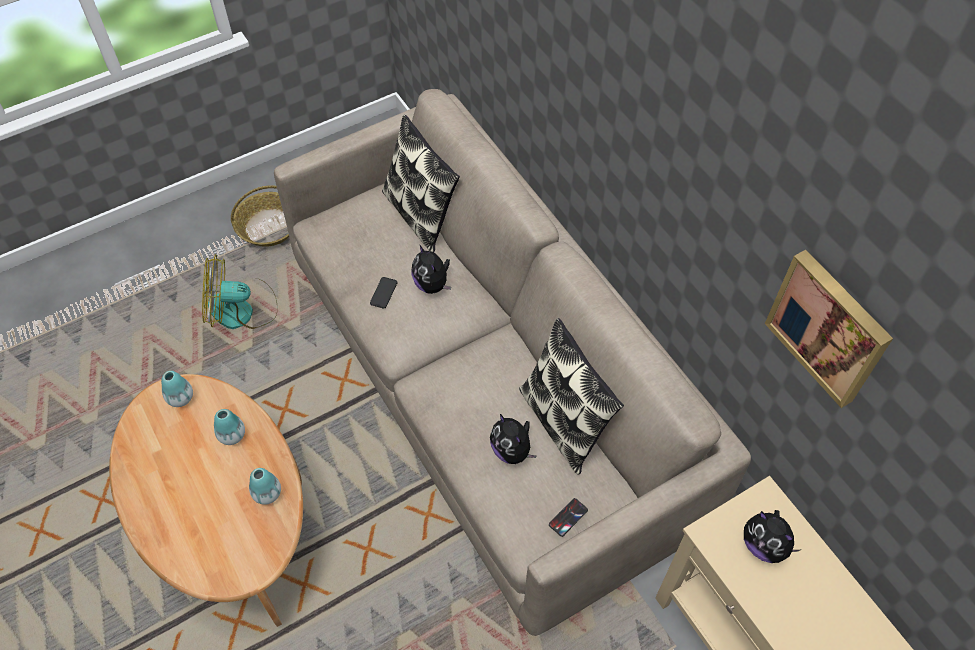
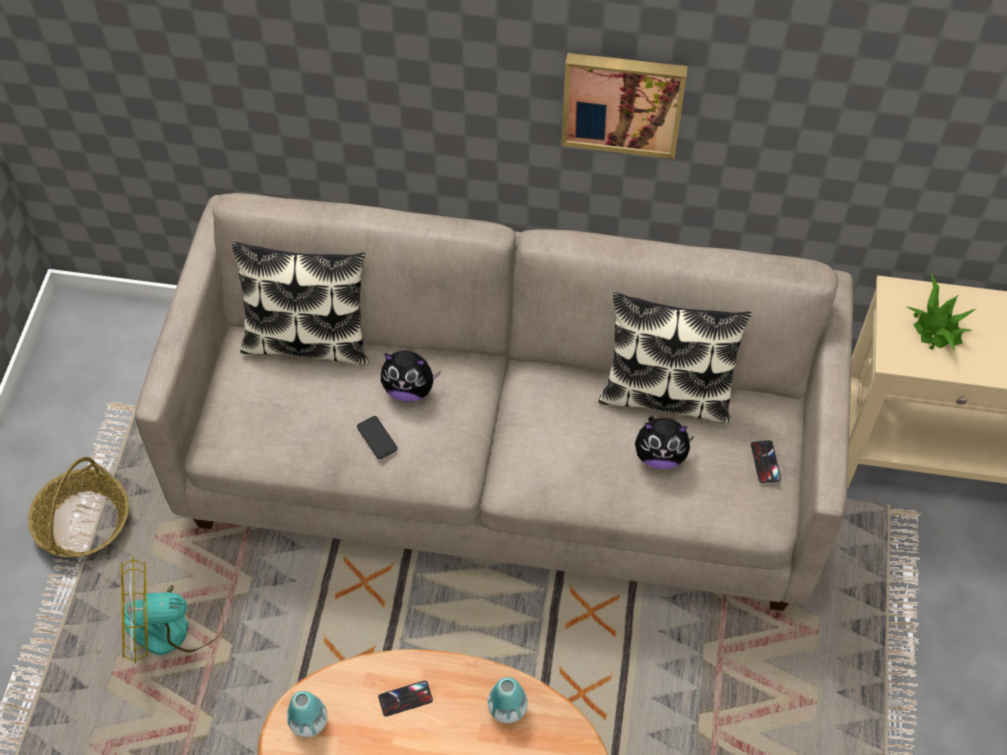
camera: 50 degrees left, 0 degrees up
fan [202,254,277,329] -> fan turned 45 degrees clockwise [121,556,224,664]
vase [214,409,245,445] -> phone [378,680,433,717]
plush toy [744,510,800,563] -> potted plant [907,272,976,351]
picture [765,250,893,408] -> picture moved to [561,53,688,159]

